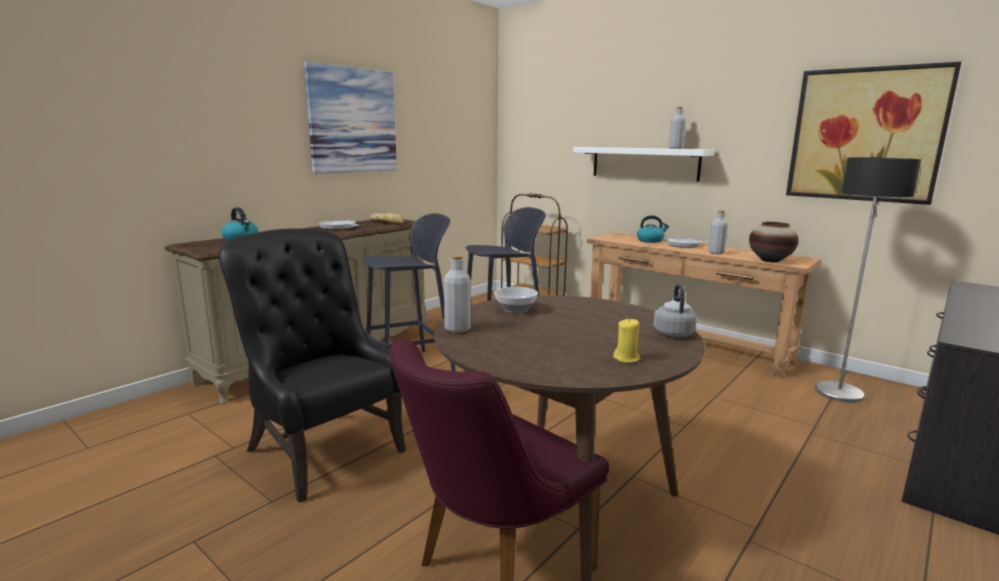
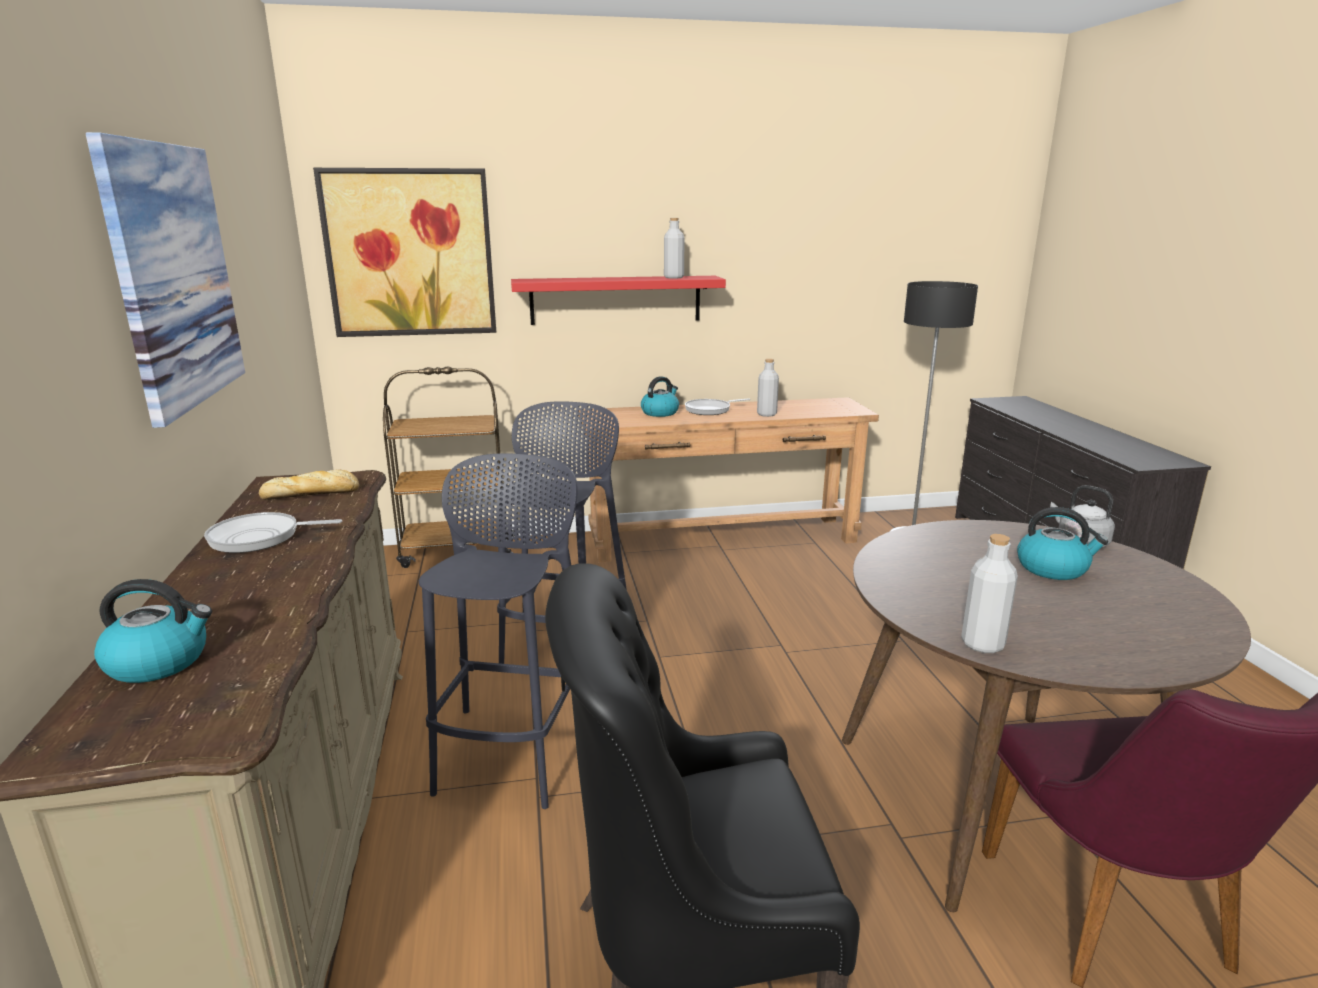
camera: 50 degrees left, 5 degrees up
bowl [494,287,538,313] -> none
white shelf [573,147,715,182] -> red shelf [511,276,726,325]
yellow candle [613,318,640,363] -> none
vase [749,222,799,263] -> none
picture [786,62,961,205] -> picture moved to [313,168,496,337]
none -> kettle [1017,507,1108,580]

